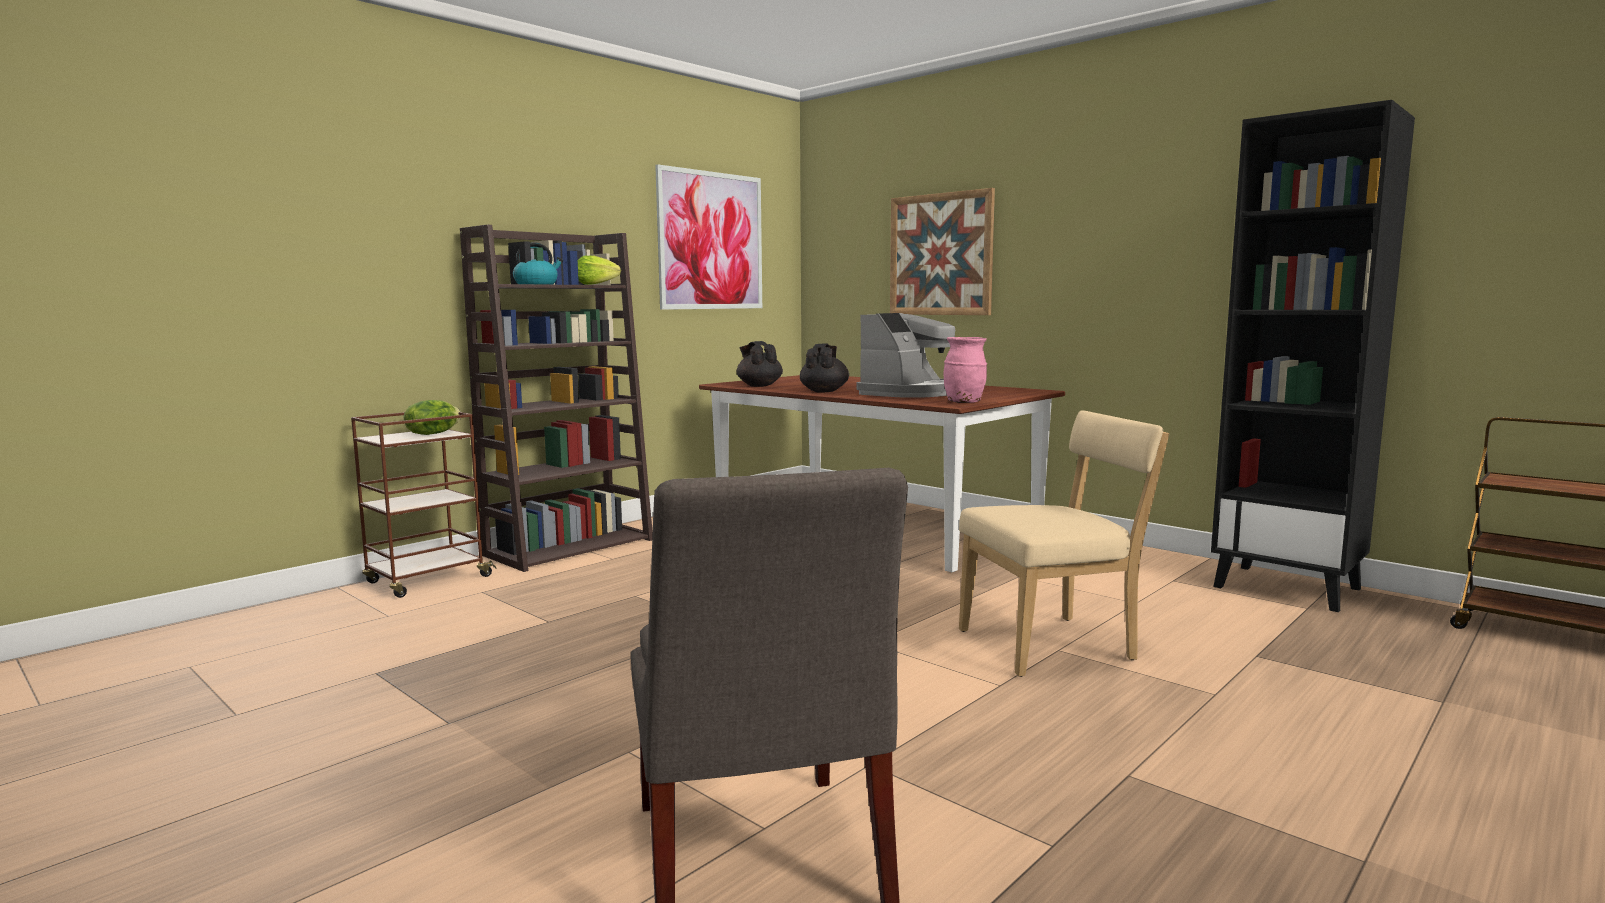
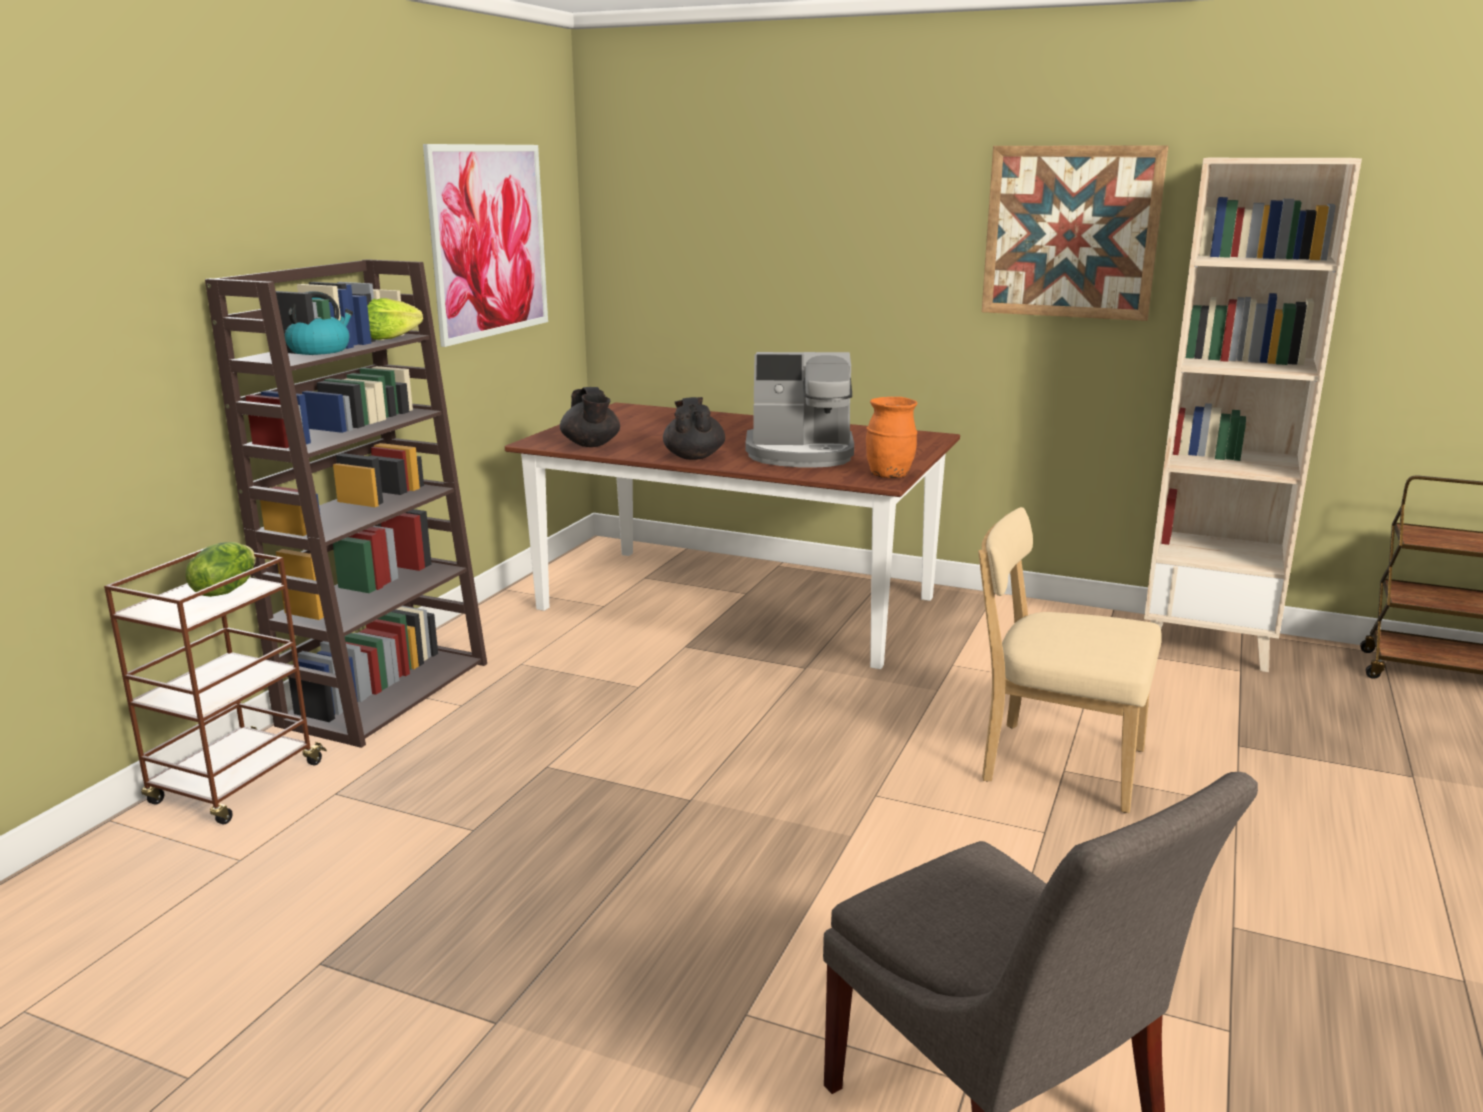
camera: 20 degrees left, 10 degrees up
black teapot [737,341,783,387] -> black teapot turned 150 degrees counterclockwise [560,387,620,447]
coffee machine [856,313,955,398] -> coffee machine turned 75 degrees clockwise [745,352,854,467]
picture [890,188,995,315] -> picture moved to [982,145,1169,321]
pink vase [944,337,987,403] -> orange vase [866,397,918,478]
beige chair [959,410,1169,677] -> beige chair turned 120 degrees counterclockwise [978,507,1162,813]
black bookcase [1211,100,1415,612] -> beige bookcase [1144,158,1362,672]

